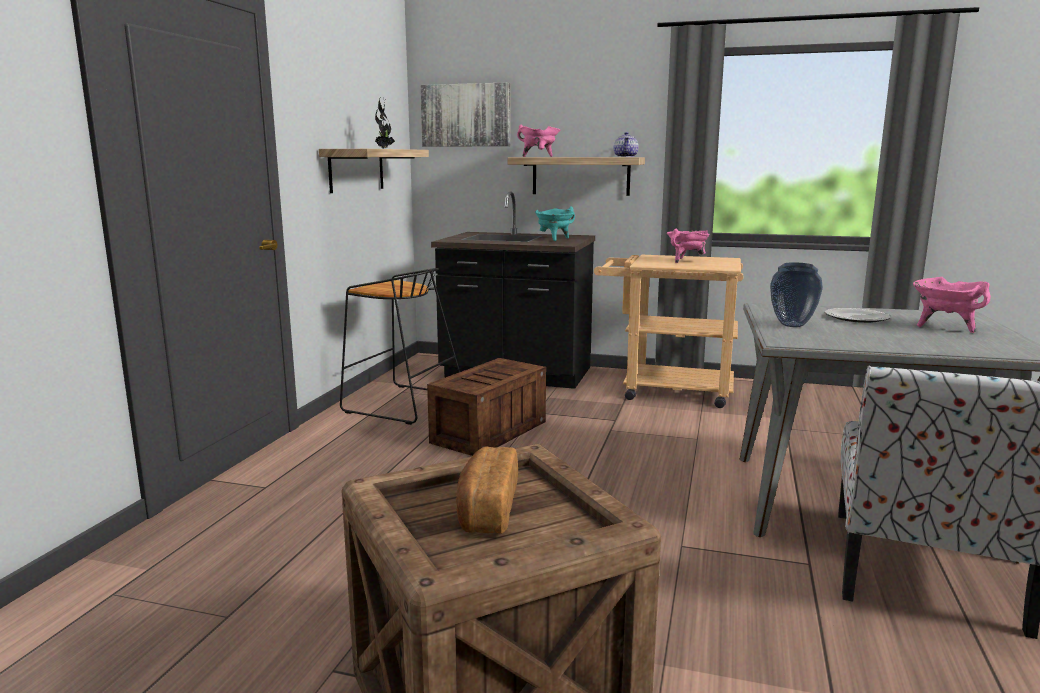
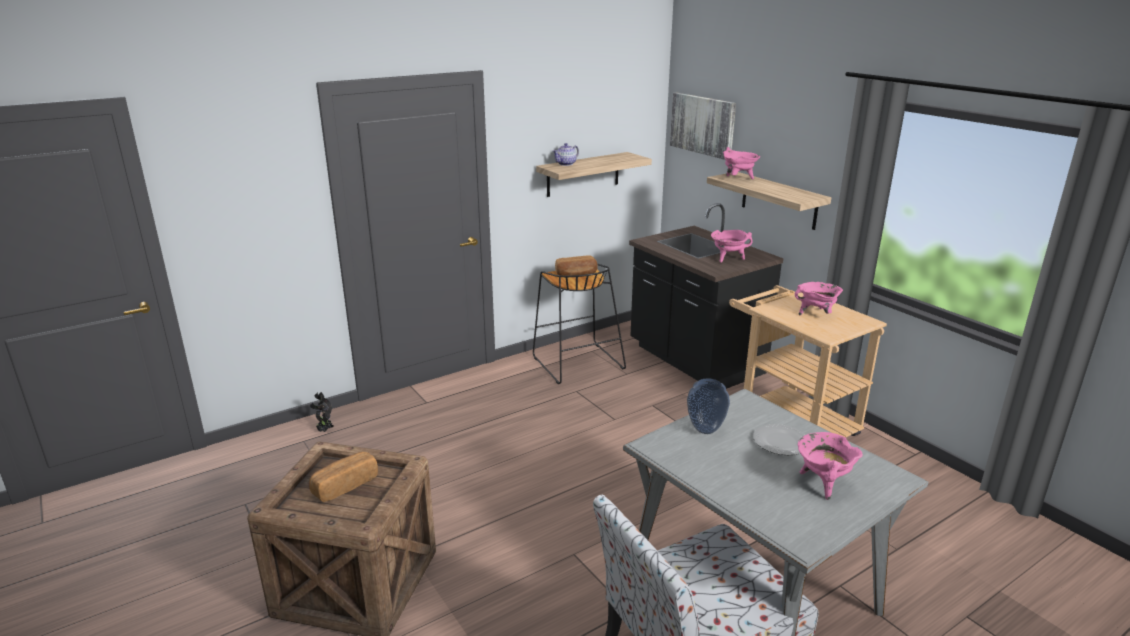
camera: 40 degrees right, 10 degrees up
potted plant [375,95,395,148] -> potted plant moved to [310,392,334,432]
crate [427,358,546,456] -> none
turquoise cooking pot [535,207,575,241] -> pink cooking pot [711,230,752,263]
teapot [614,132,639,157] -> teapot moved to [553,143,579,166]
none -> bread [555,255,598,276]

